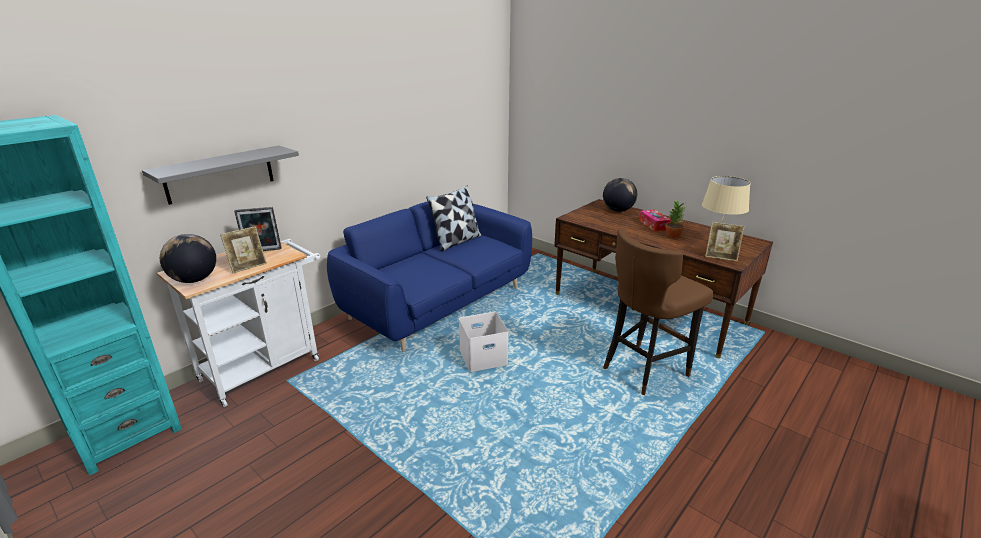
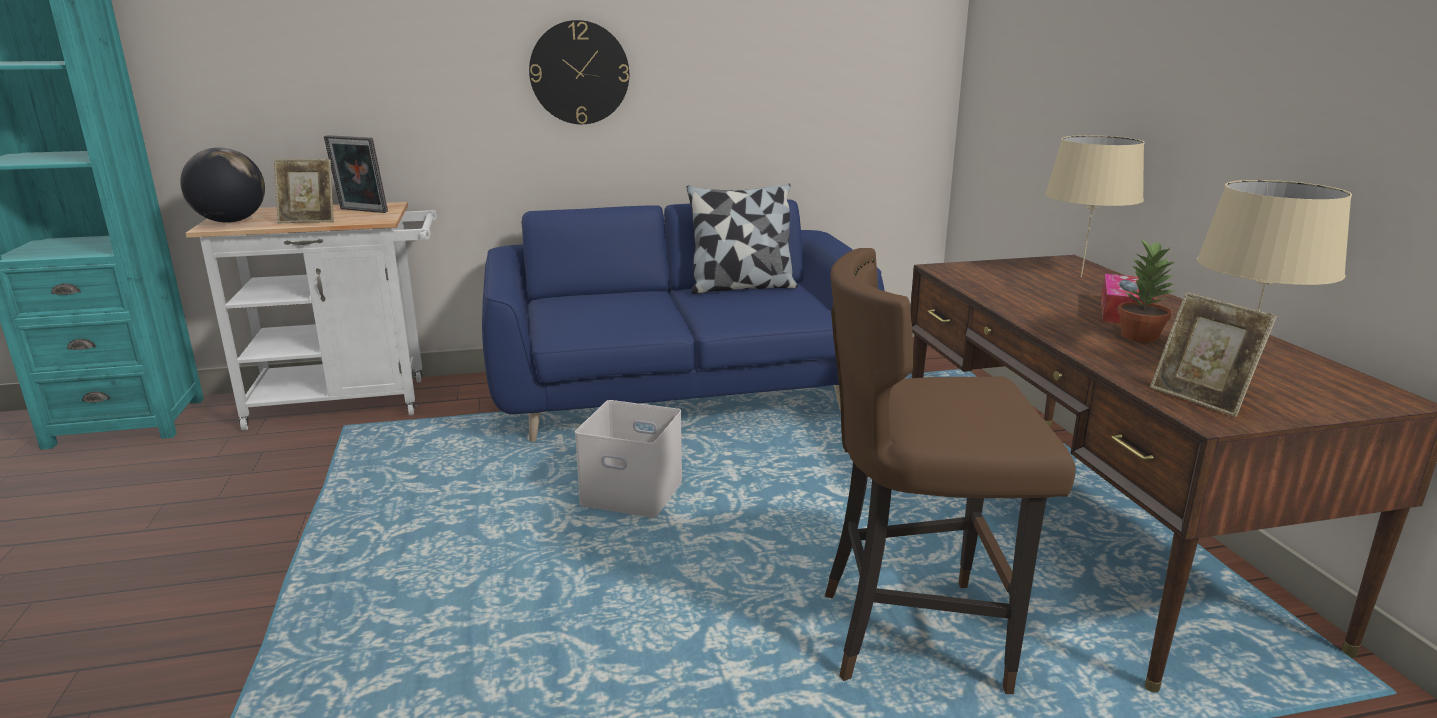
camera: 35 degrees right, 5 degrees down
grey shelf [142,145,299,205] -> none
globe [603,178,637,212] -> beige table lamp [1045,135,1144,277]
none -> wall clock [529,20,629,124]

